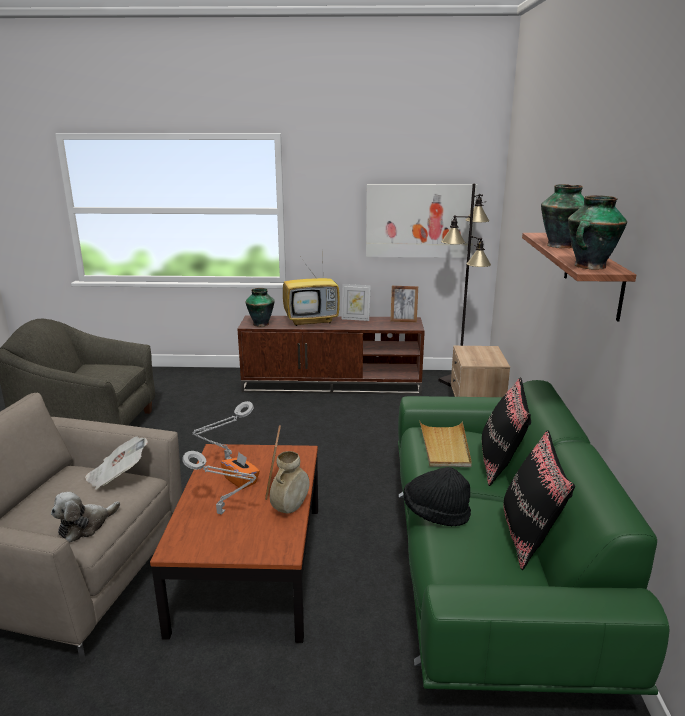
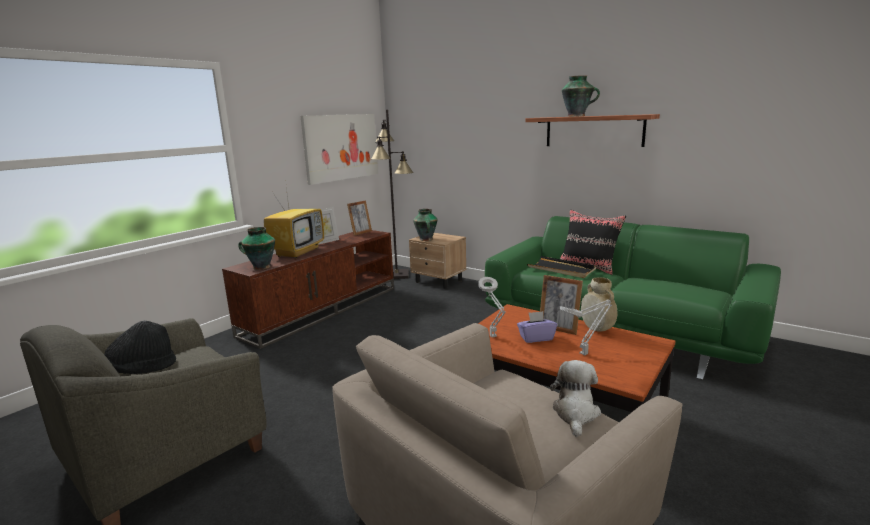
camera: 55 degrees left, 5 degrees down
plush toy [51,492,120,542] -> plush toy turned 150 degrees counterclockwise [550,360,601,437]
newspaper [85,436,148,490] -> none
orange tissue box [221,452,260,489] -> purple tissue box [517,311,557,343]
black hat [404,467,471,526] -> black hat moved to [104,321,176,374]
beige tray [420,421,472,467] -> black tray [527,256,596,278]
black pillow [503,430,575,570] -> none
vase [568,195,627,270] -> vase moved to [413,209,438,241]

